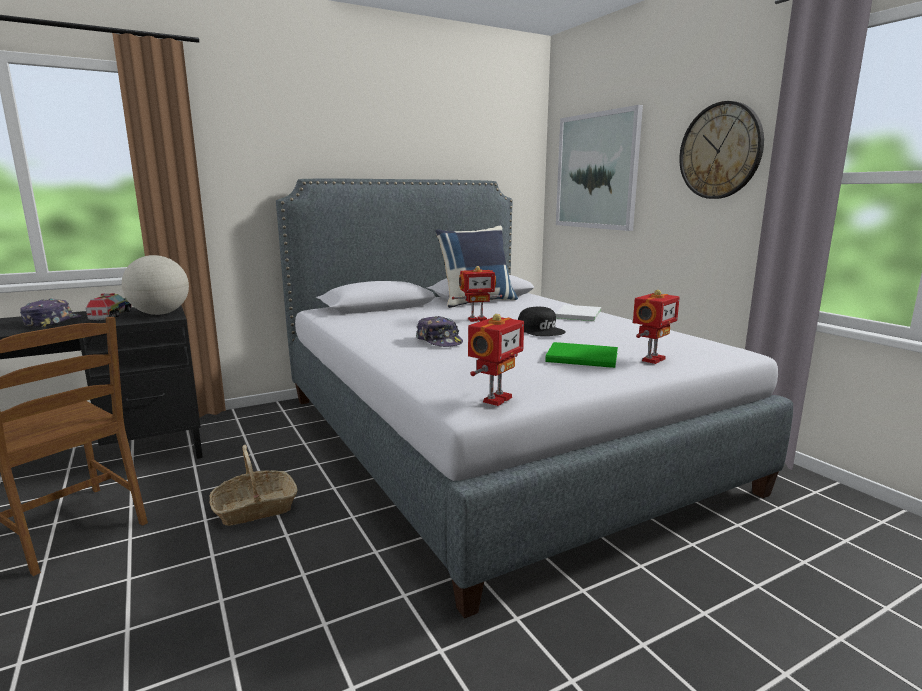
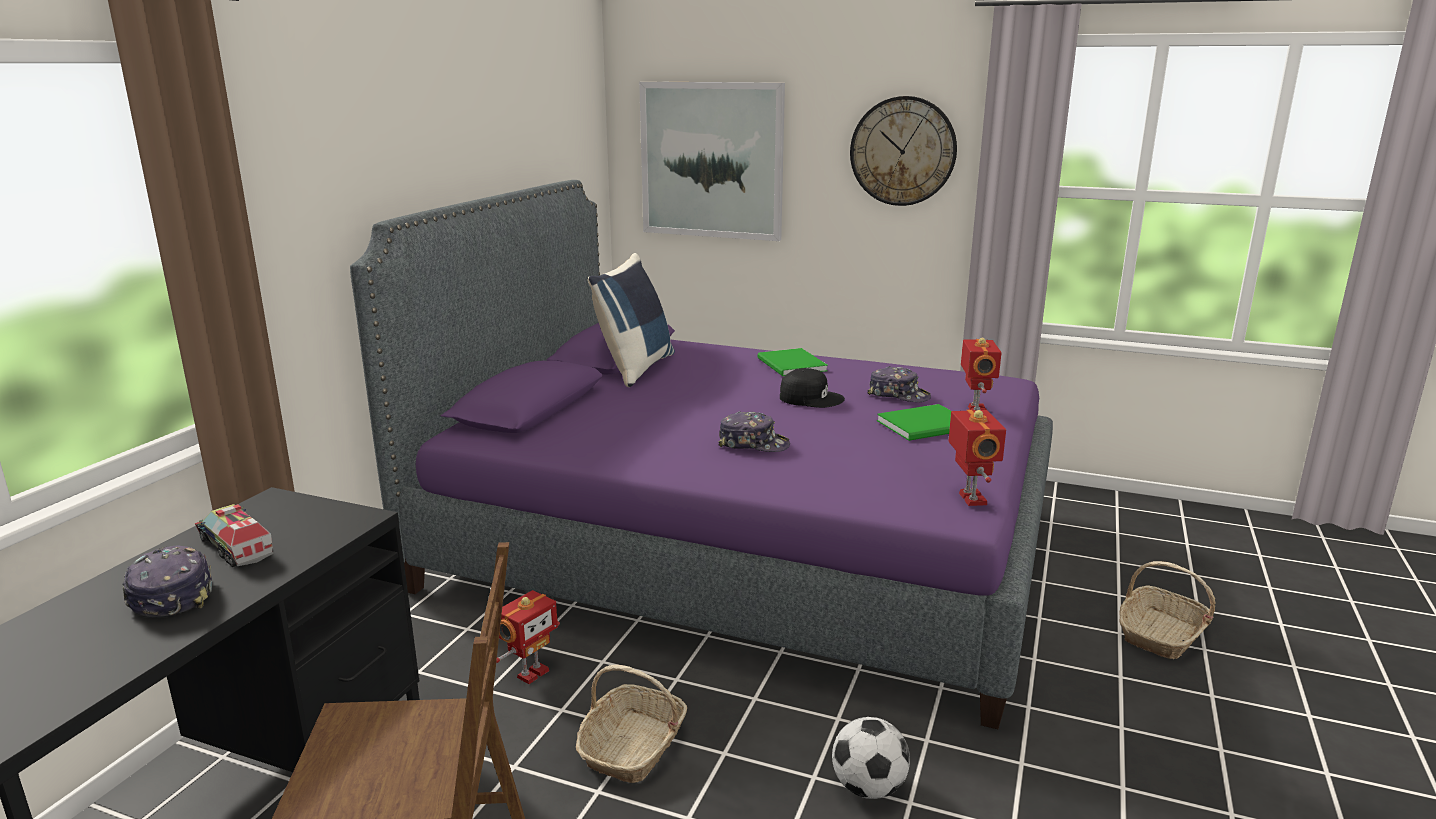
camera: 40 degrees left, 5 degrees up
globe [122,255,189,315] -> none
grey bed [276,179,793,619] -> purple bed [350,180,1053,729]
toy robot [452,266,502,322] -> toy robot moved to [496,590,560,684]
white book [556,305,601,322] -> green book [758,348,828,376]
none -> football [832,717,910,799]
none -> cap [868,366,931,402]
none -> basket [1119,561,1216,659]

